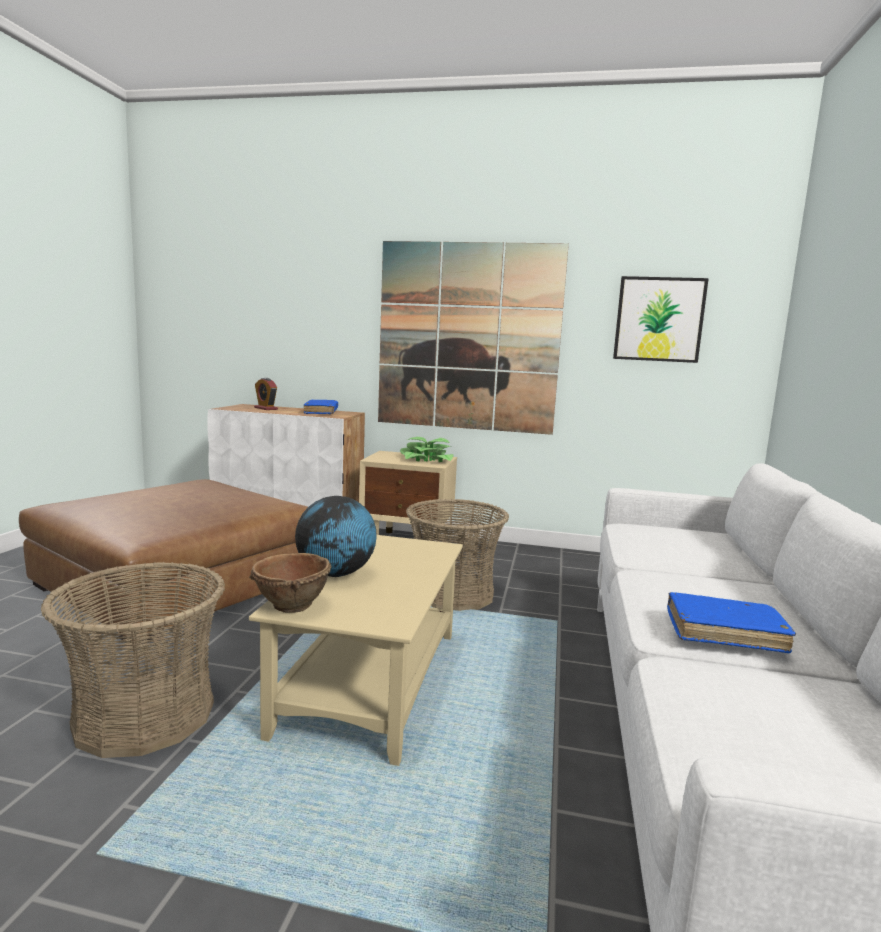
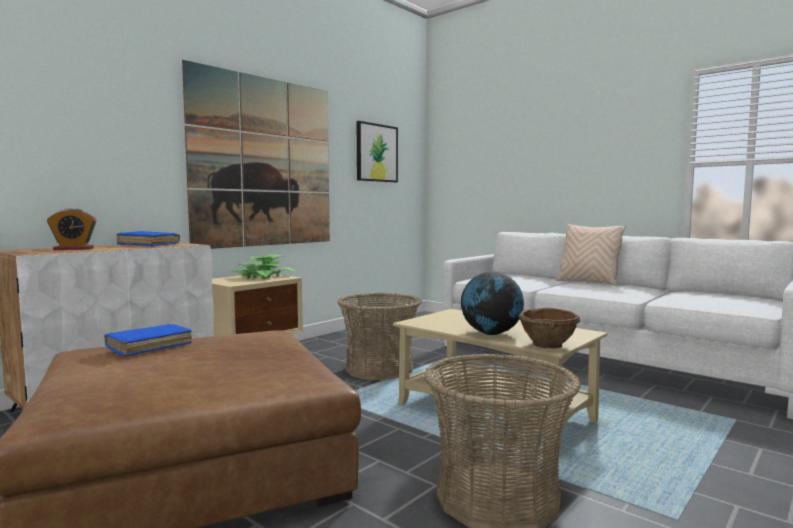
camera: 60 degrees left, 5 degrees down
blue book [667,592,796,653] -> blue book moved to [104,324,192,356]
none -> beige pillow [555,223,626,285]

